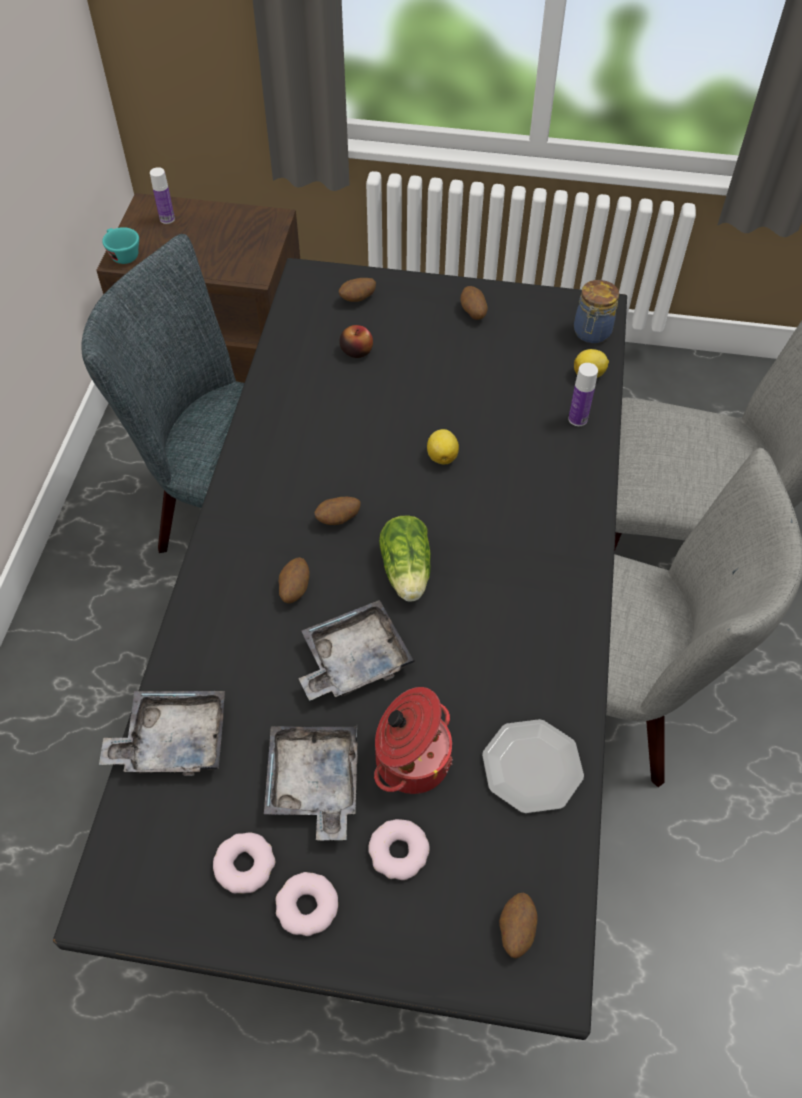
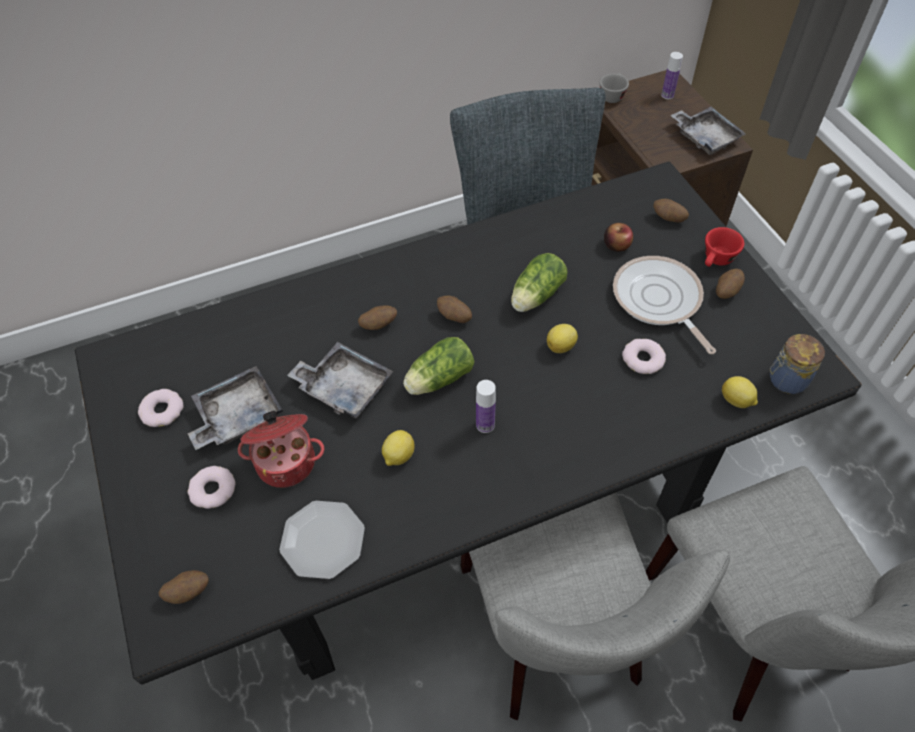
camera: 60 degrees right, 0 degrees up
grey tray [99,691,225,776] -> grey tray moved to [670,107,746,155]
turquoise cup [102,227,139,264] -> grey cup [599,73,629,103]
donut [275,872,338,936] -> donut moved to [622,339,666,374]
bottle [568,363,598,426] -> bottle moved to [476,380,496,433]
none -> lemon [382,430,415,466]
none -> lettuce [511,253,567,312]
none -> frying pan [613,256,716,354]
none -> red cup [705,227,744,267]

